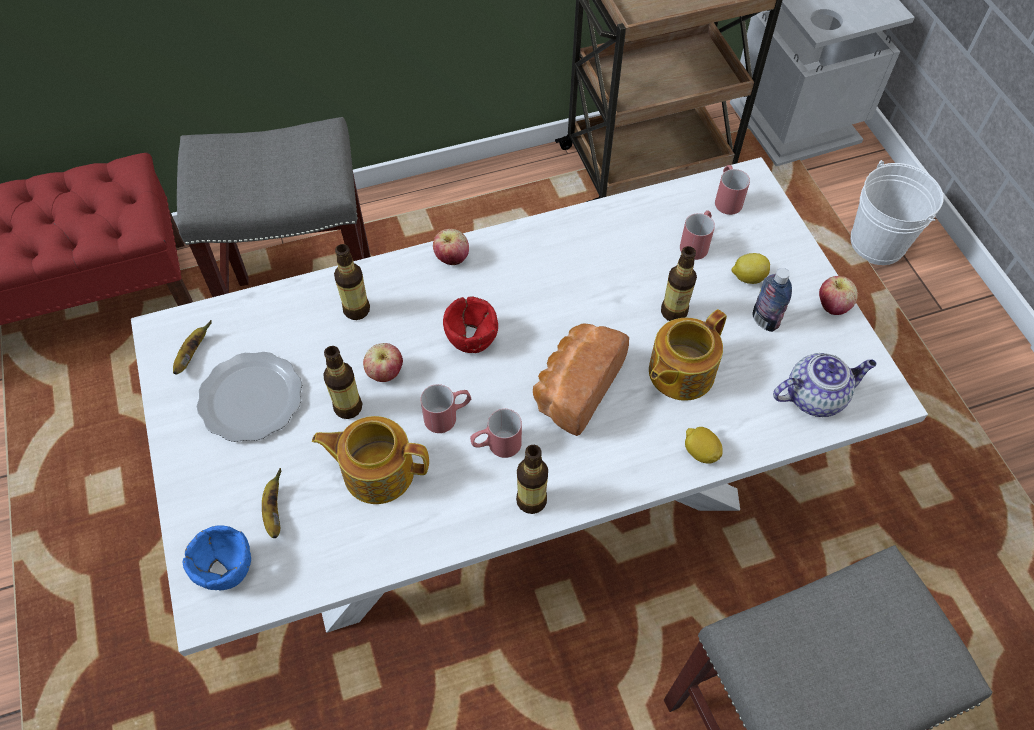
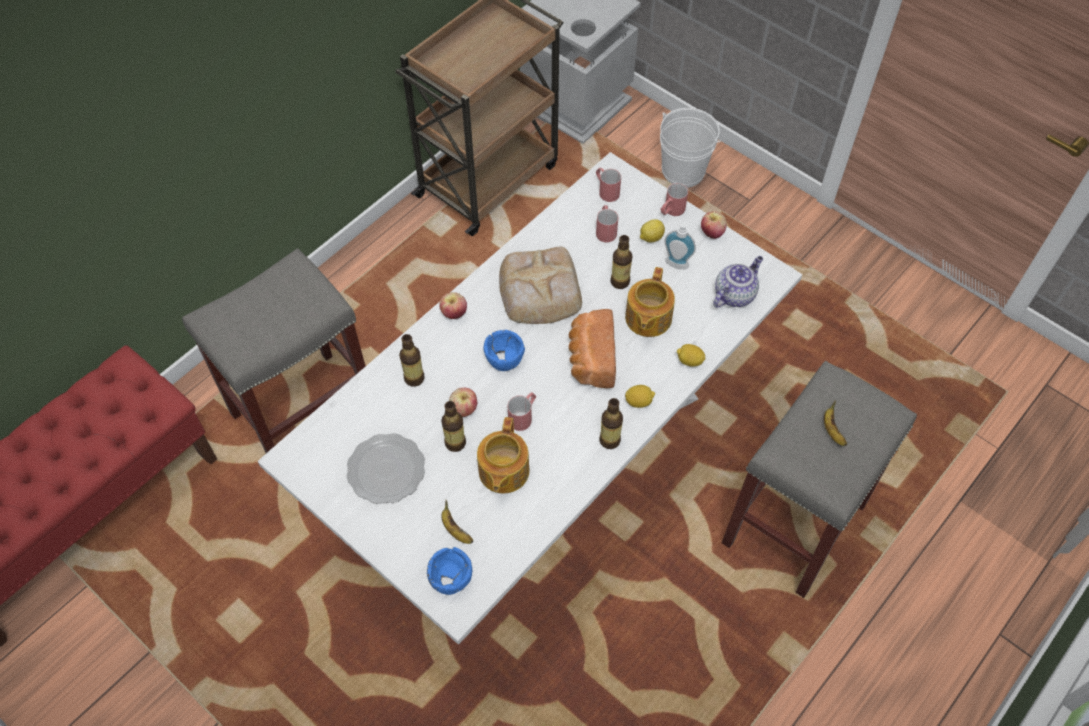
camera: 30 degrees left, 0 degrees up
banana [173,321,212,374] -> banana moved to [824,400,847,446]
teapot [312,416,429,504] -> teapot turned 60 degrees counterclockwise [477,417,530,493]
red bowl [443,296,498,353] -> blue bowl [483,330,525,371]
red mug [470,409,522,458] -> red mug moved to [660,183,688,216]
bottle [752,268,792,332] -> soap dispenser [664,216,696,269]
none -> bread [499,247,582,324]
none -> lemon [625,385,655,408]

